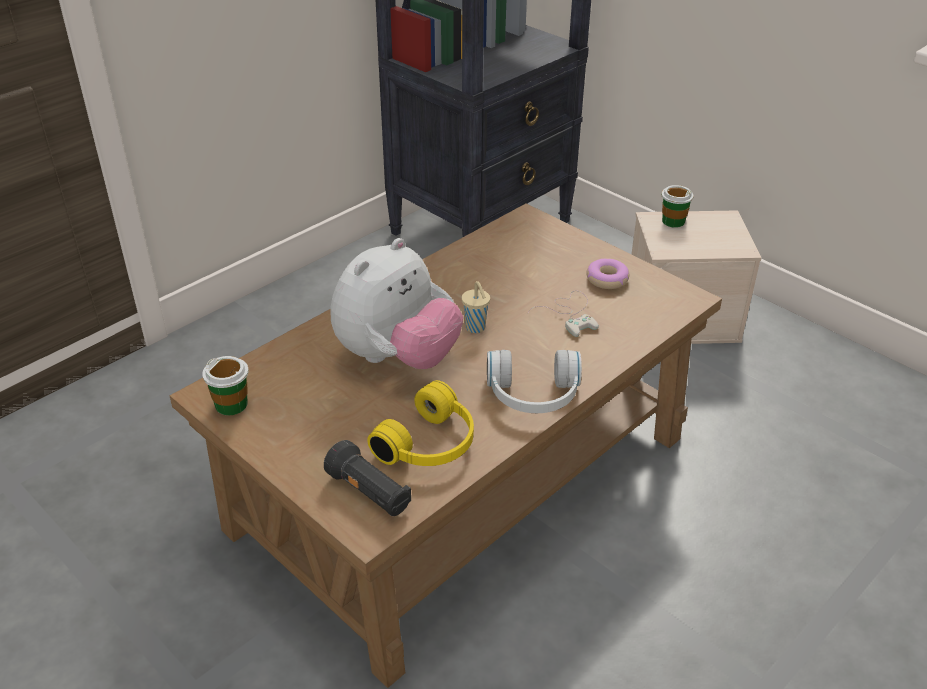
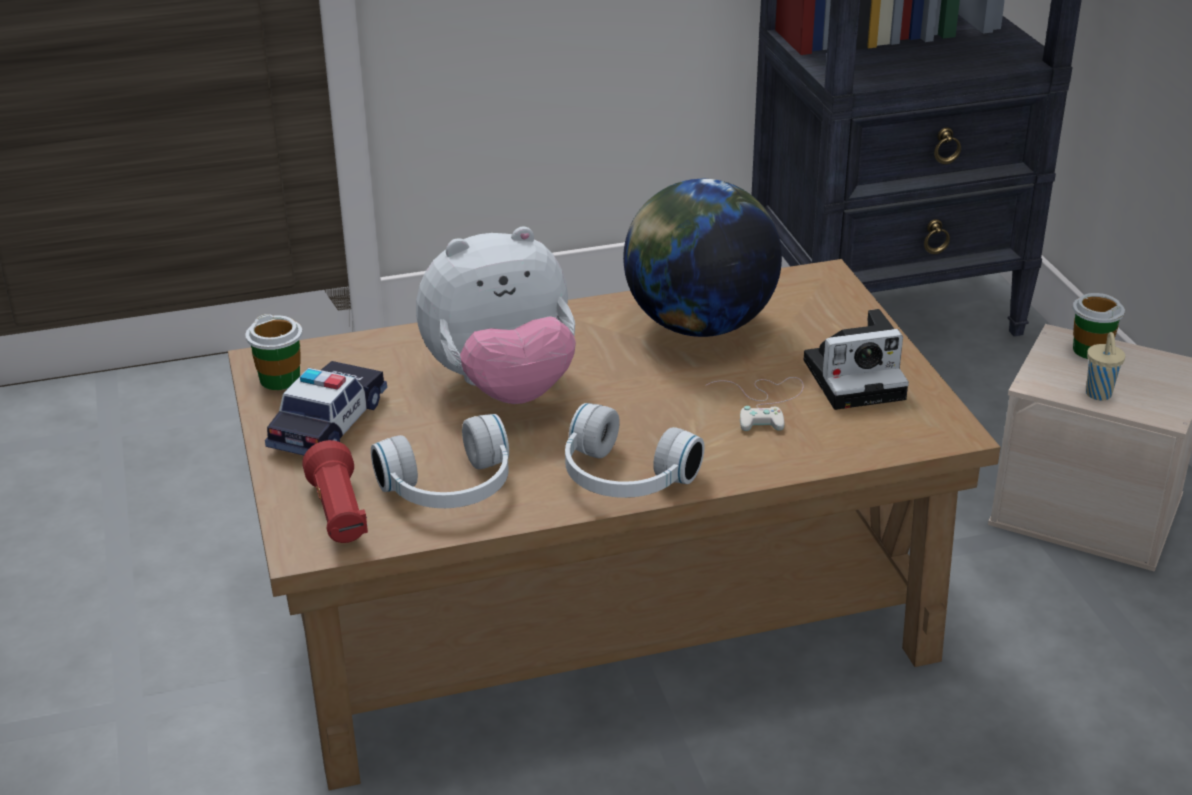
camera: 30 degrees right, 5 degrees down
black flashlight [324,440,411,516] -> red flashlight [302,440,368,543]
yellow headphones [367,380,474,466] -> white headphones [371,414,509,508]
beige cup [462,281,490,333] -> beige cup moved to [1086,332,1125,401]
donut [586,258,629,289] -> camera [804,309,909,410]
none -> toy car [265,361,387,455]
none -> globe [623,179,782,337]

